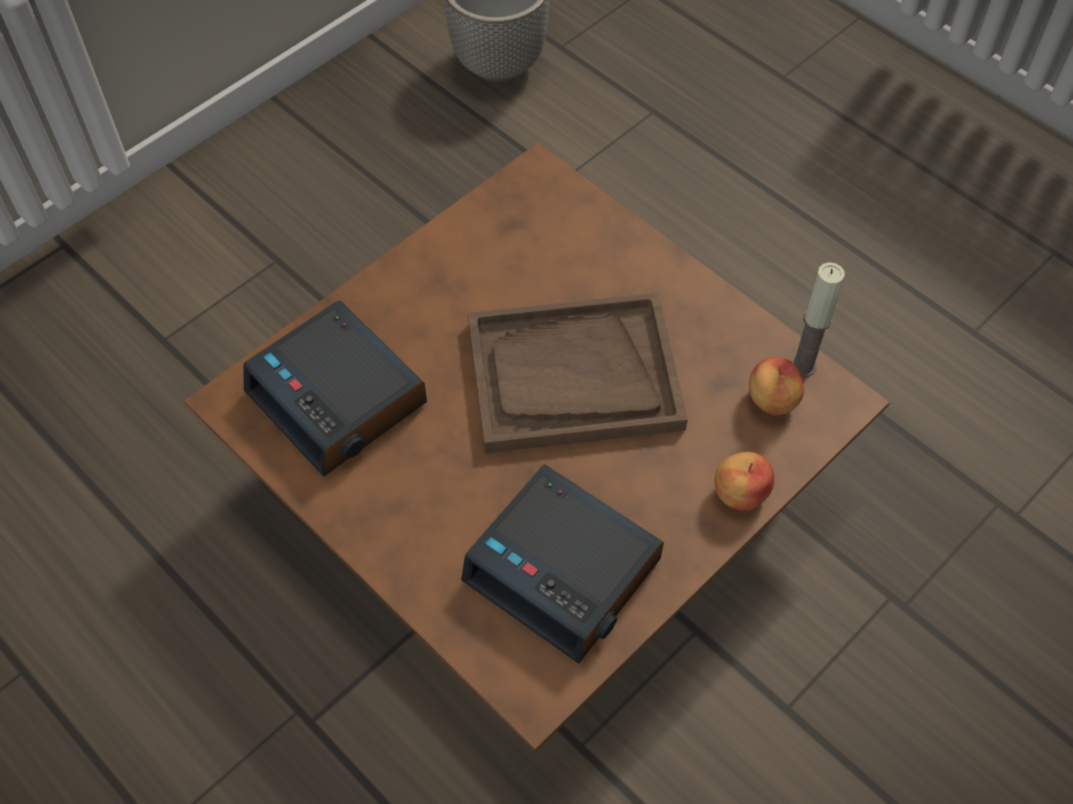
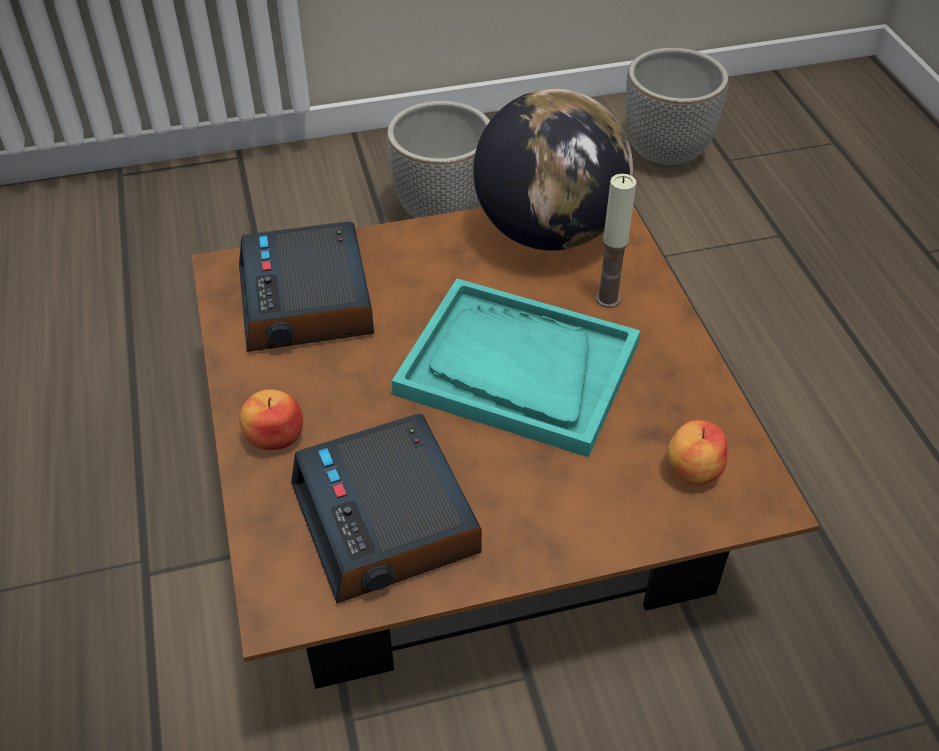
camera: 30 degrees right, 10 degrees down
brown tray [468,293,688,453] -> turquoise tray [392,279,640,457]
apple [714,452,774,511] -> apple moved to [239,389,303,450]
candle [791,262,845,377] -> candle moved to [595,174,636,308]
none -> planter [387,101,490,218]
none -> globe [473,88,633,251]

